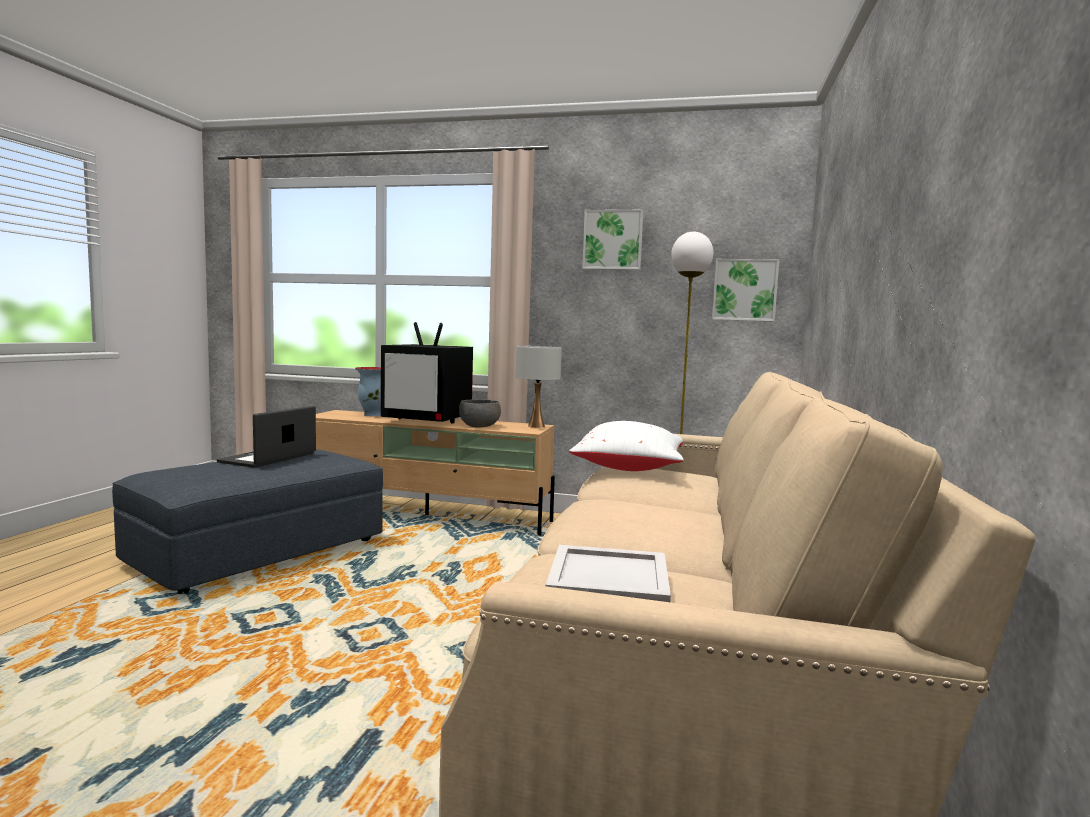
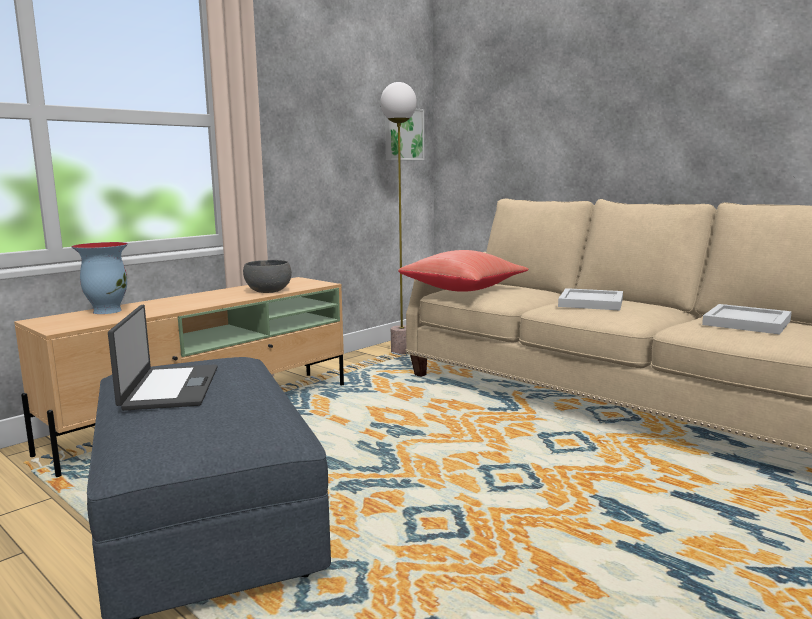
camera: 60 degrees left, 5 degrees up
laptop [217,406,316,468] -> laptop turned 150 degrees counterclockwise [108,304,218,411]
television [381,322,473,423] -> none
white table lamp [516,346,562,428] -> none
white pillow [569,421,684,471] -> red pillow [398,250,528,292]
picture [582,209,643,270] -> none
none -> white tray [558,288,623,311]

